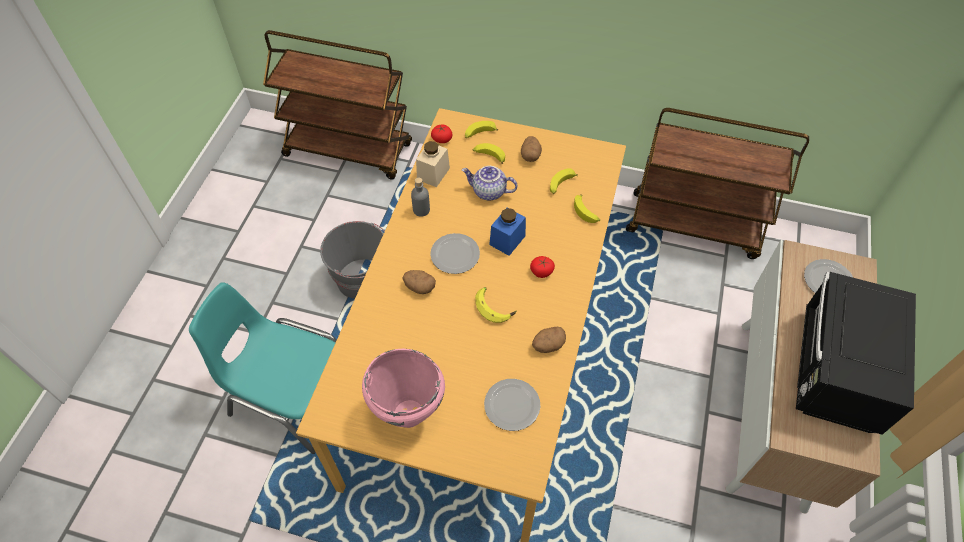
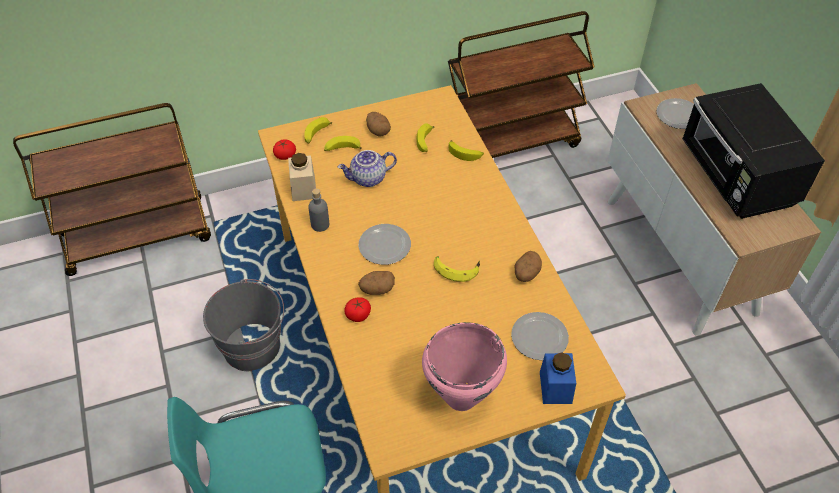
camera: 35 degrees left, 5 degrees down
blue jar [489,208,526,256] -> blue jar moved to [540,352,576,404]
tomato [530,256,555,278] -> tomato moved to [344,297,371,322]

